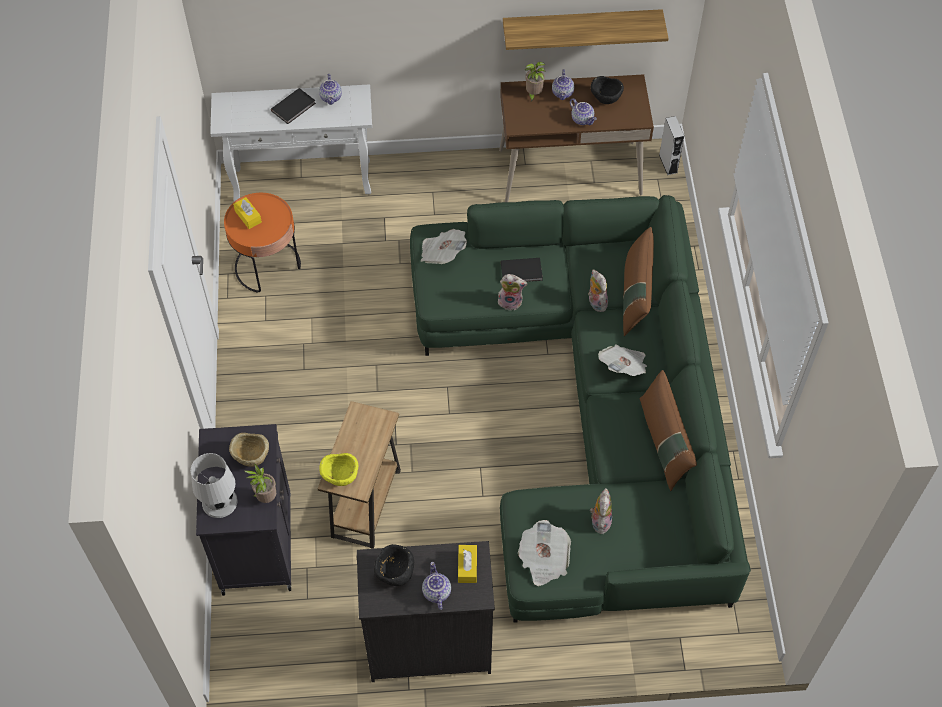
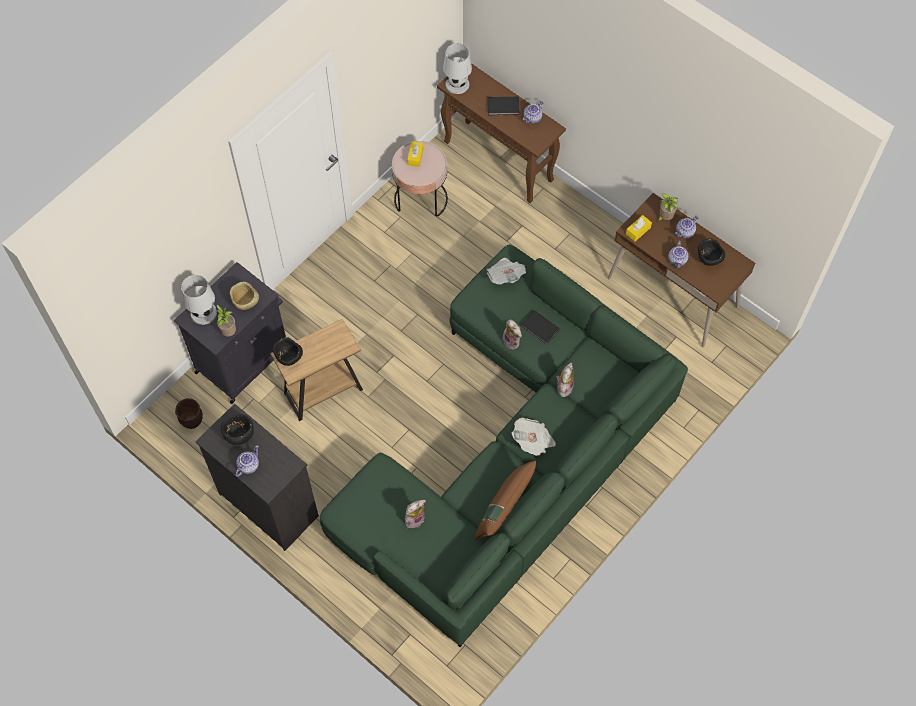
camera: 45 degrees right, 5 degrees up
white console table [210,84,372,202] -> brown console table [437,63,566,203]
orange side table [224,193,301,292] -> pink side table [392,141,448,217]
yellow bowl [319,453,358,486] -> black bowl [273,337,303,366]
yellow tissue box [458,545,477,583] -> yellow tissue box moved to [626,215,652,242]
shelf [503,9,669,50] -> none
newspaper [518,520,571,586] -> none
brown pillow [623,227,654,336] -> none
grey speaker [659,116,684,175] -> none
none -> brown planter [175,398,203,429]
none -> white table lamp [443,43,472,94]

